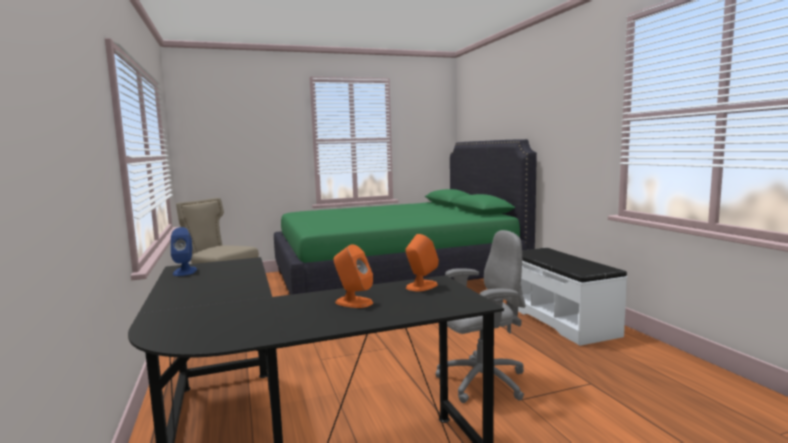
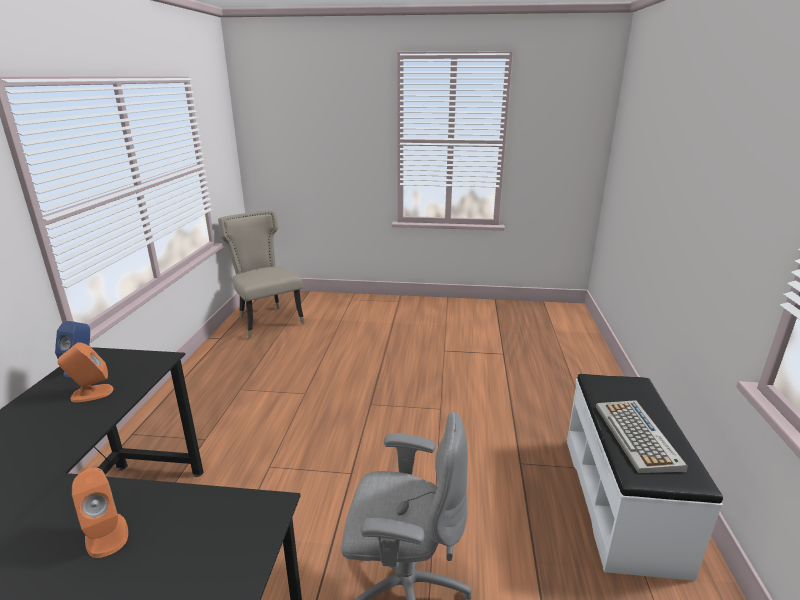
camera: 25 degrees right, 15 degrees up
green bed [274,139,537,295] -> none
orange speaker [406,234,439,291] -> orange speaker moved to [58,342,113,402]
none -> keyboard [596,400,688,473]

